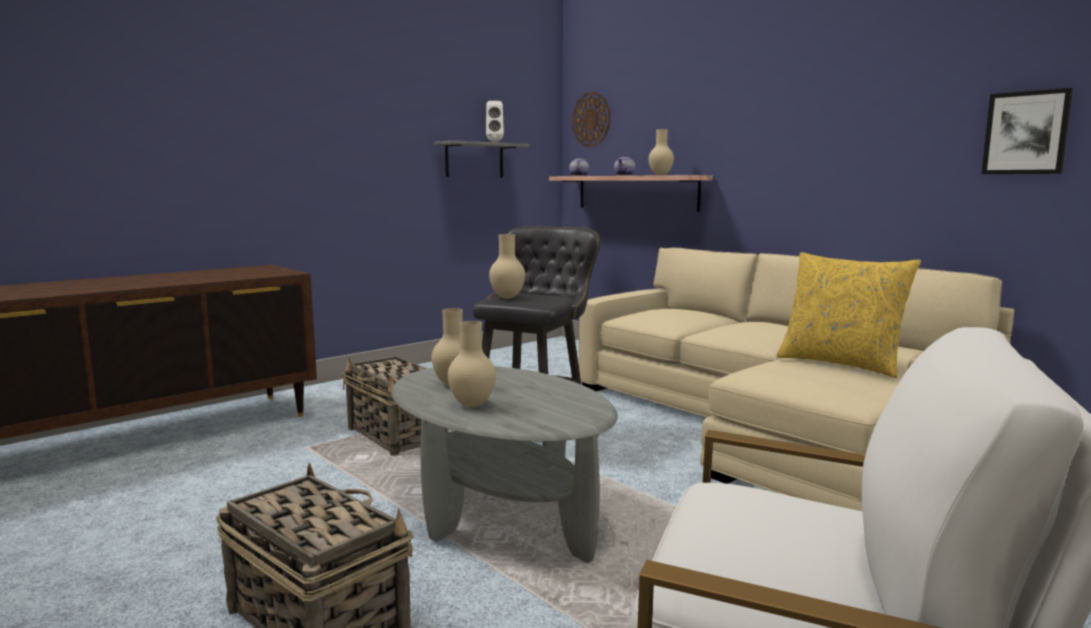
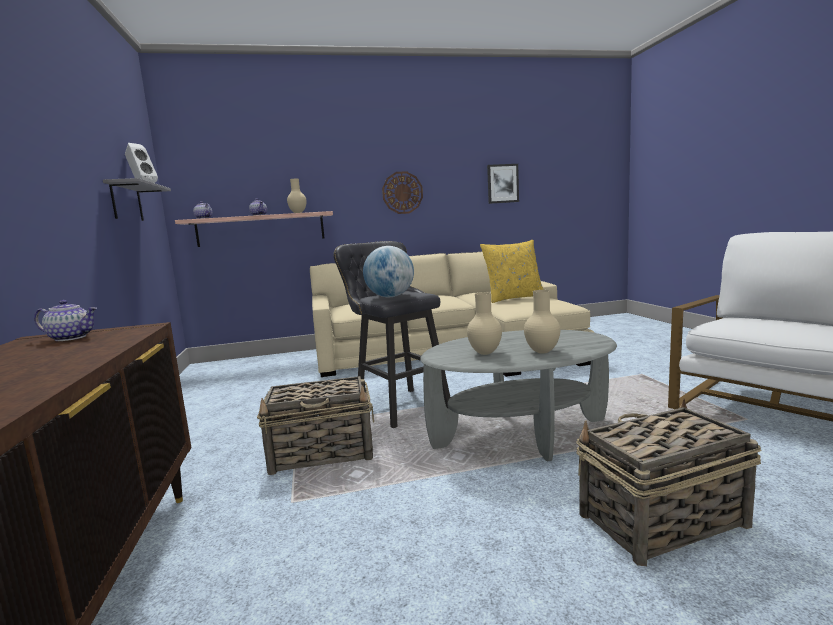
camera: 60 degrees left, 0 degrees up
beige vase [489,234,525,299] -> globe [363,246,414,297]
wall clock [572,92,610,147] -> wall clock moved to [382,171,423,214]
none -> teapot [34,300,97,341]

